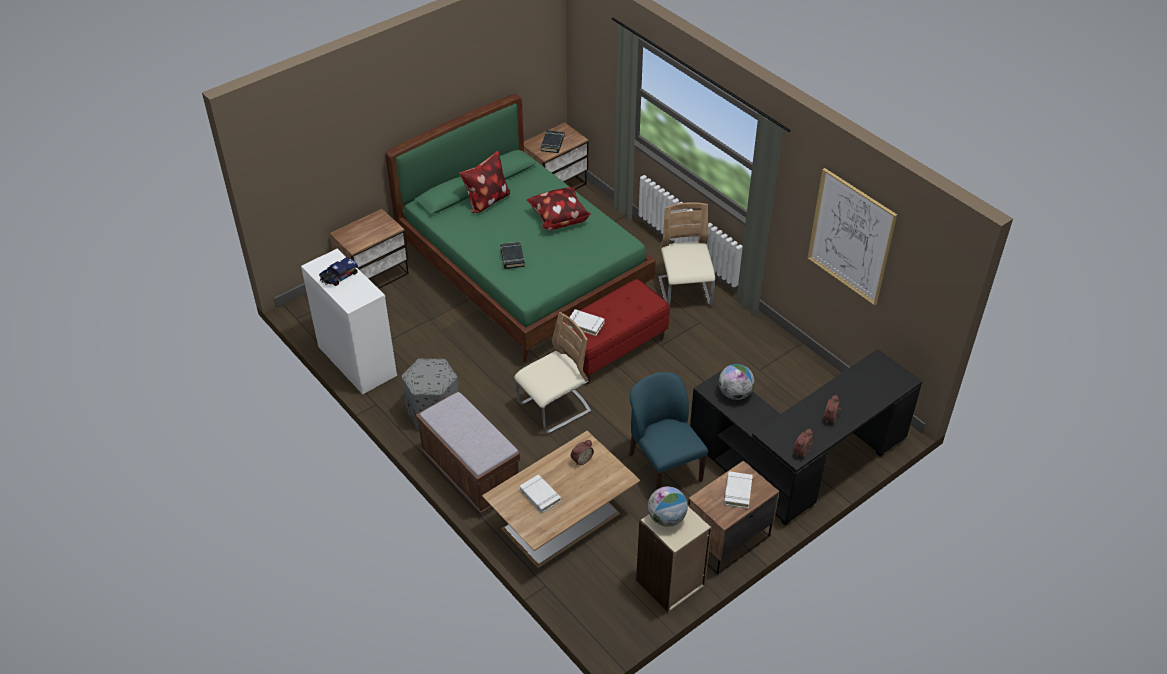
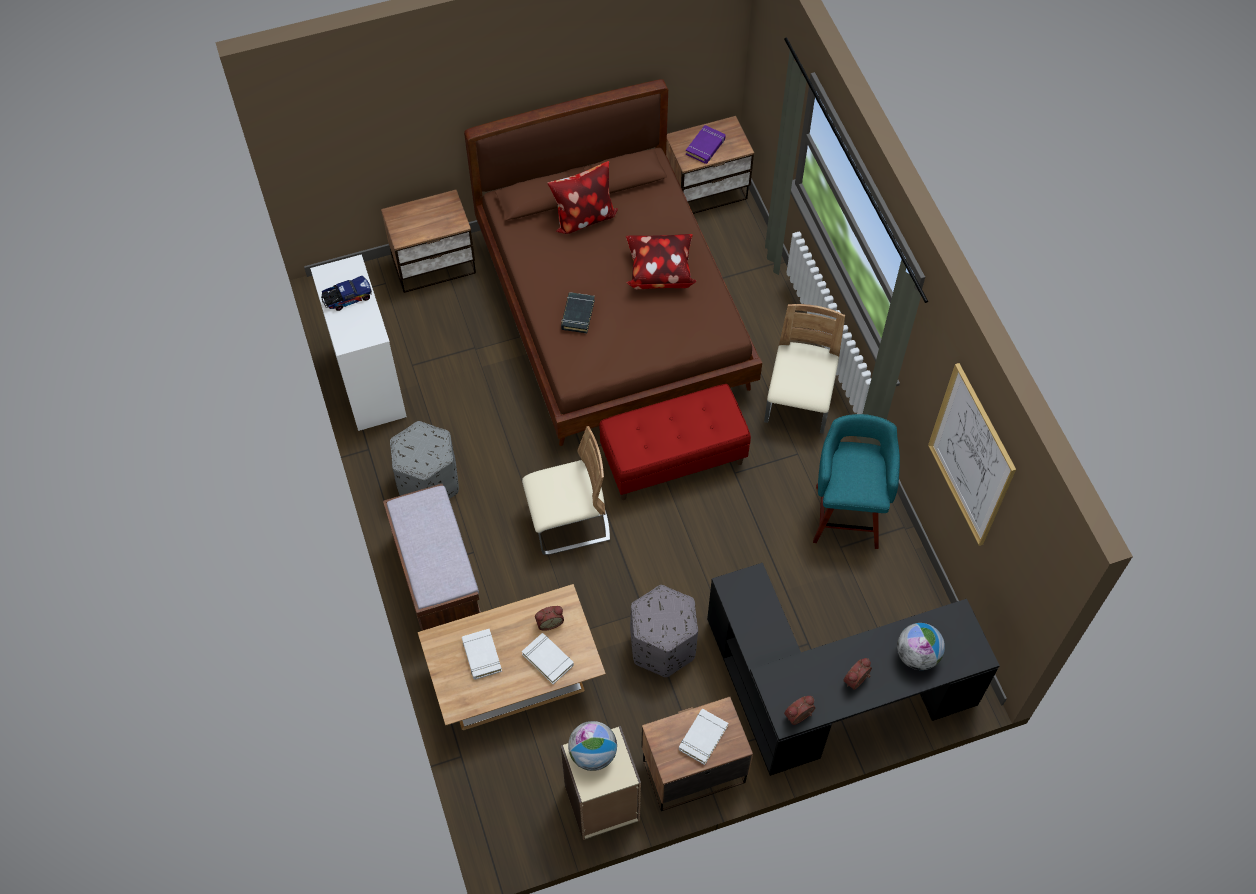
camera: 20 degrees right, 15 degrees up
green bed [385,94,656,363] -> brown bed [464,79,762,446]
black book [541,130,564,153] -> purple book [686,125,726,164]
white book [566,309,604,336] -> white book moved to [522,633,574,684]
blue chair [629,372,708,490] -> grey ottoman [630,585,698,677]
globe [718,364,755,400] -> globe moved to [897,623,945,670]
none -> turquoise stool [813,414,900,549]

